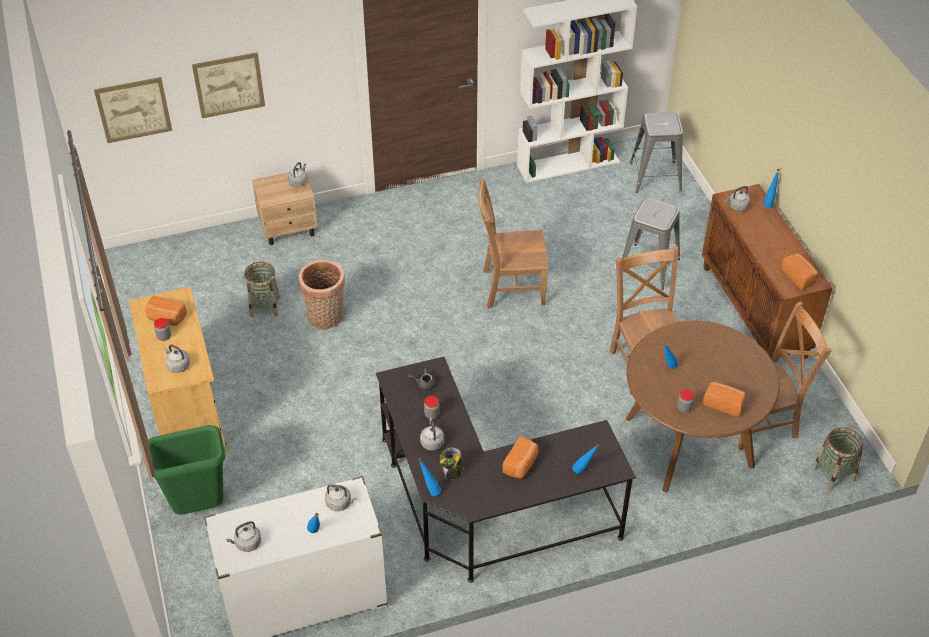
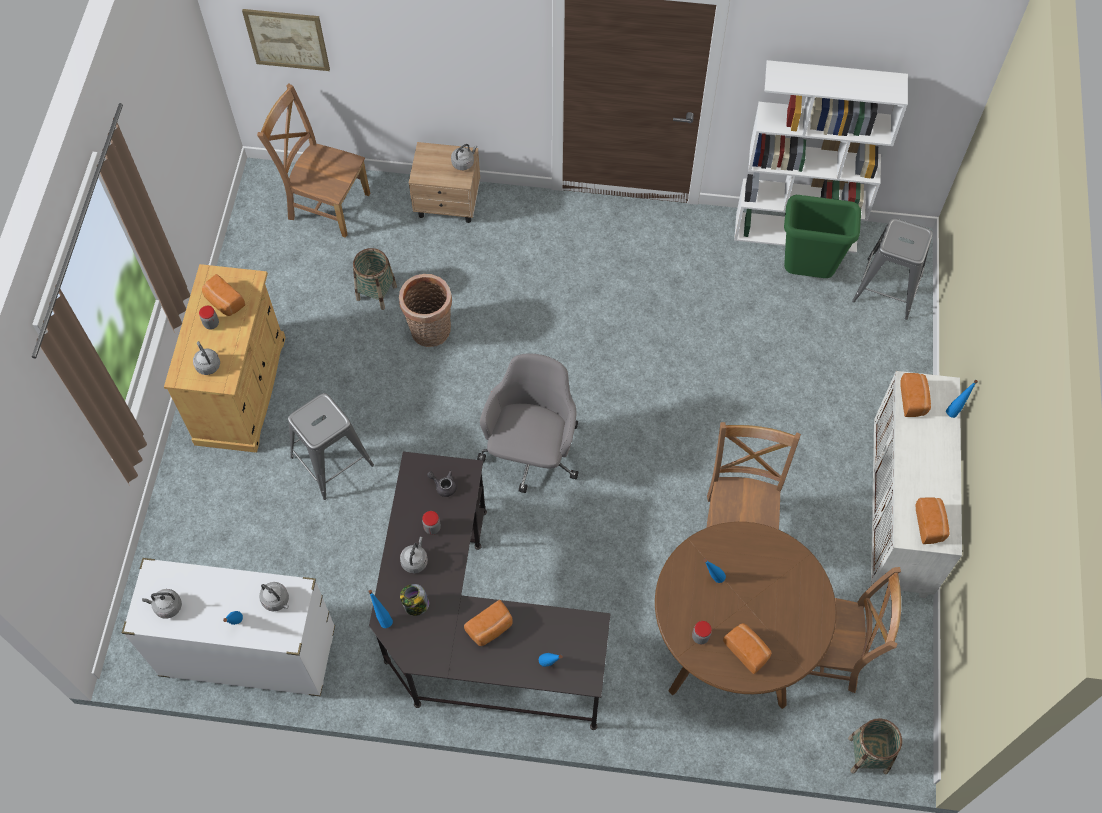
camera: 25 degrees right, 15 degrees up
green trash can [148,425,225,515] -> green trash can moved to [784,195,861,278]
picture [192,52,265,118] -> none
brown chair [478,179,548,309] -> brown chair moved to [257,84,370,238]
grey stool [622,197,680,290] -> grey stool moved to [288,393,374,500]
brown cabinet [702,184,833,360] -> white cabinet [871,371,962,598]
grey kettle [725,186,750,212] -> bread [900,373,931,417]
none -> grey office chair [477,353,578,493]

